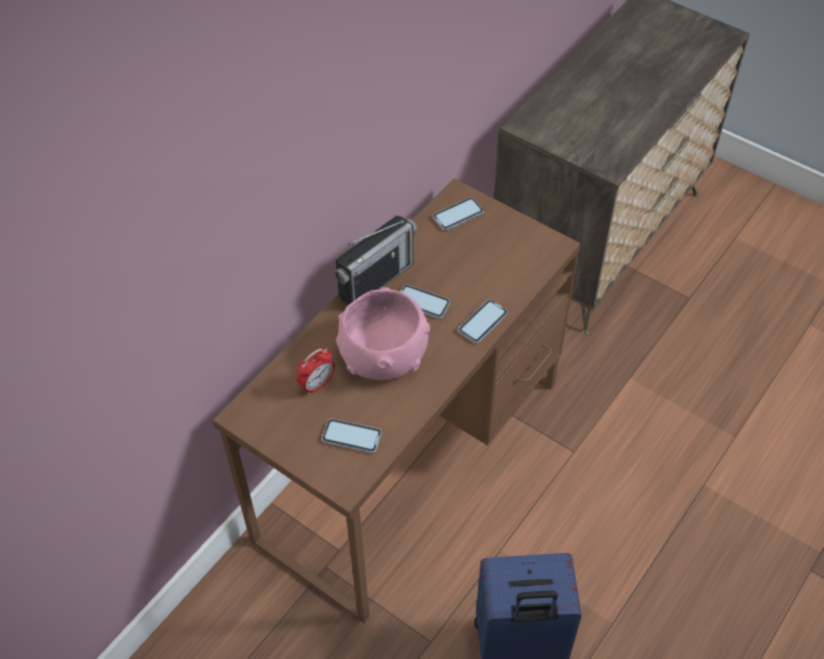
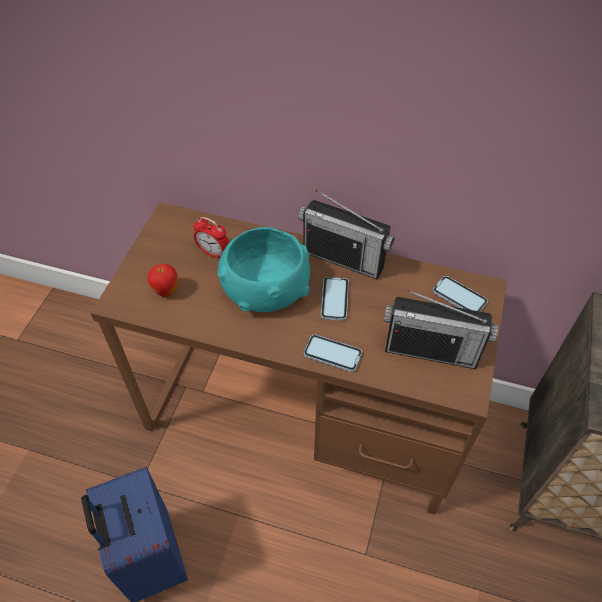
camera: 70 degrees right, 0 degrees up
phone [322,419,382,453] -> apple [147,264,178,297]
pink bowl [336,287,430,380] -> turquoise bowl [218,227,310,312]
none -> radio [384,290,498,369]

